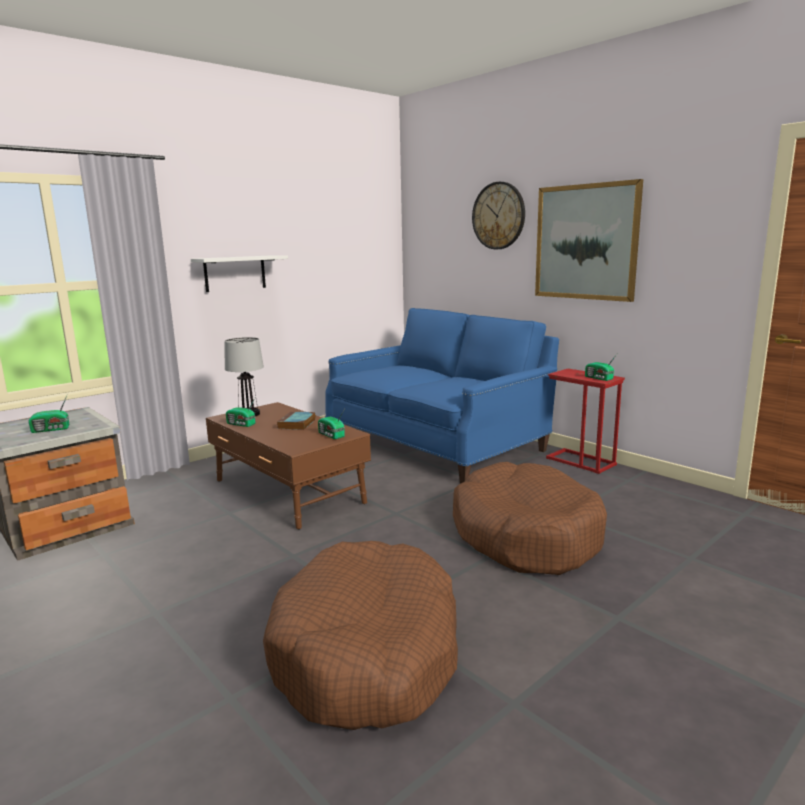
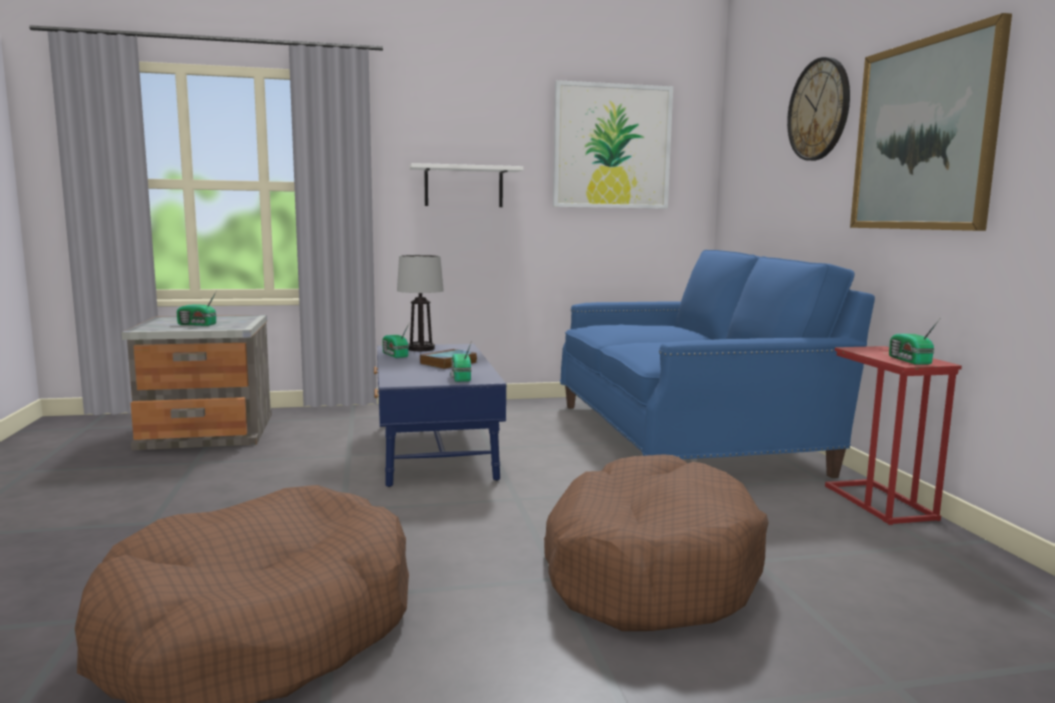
camera: 30 degrees right, 5 degrees down
brown coffee table [206,402,371,529] -> blue coffee table [374,344,506,487]
none -> picture [553,80,673,209]

